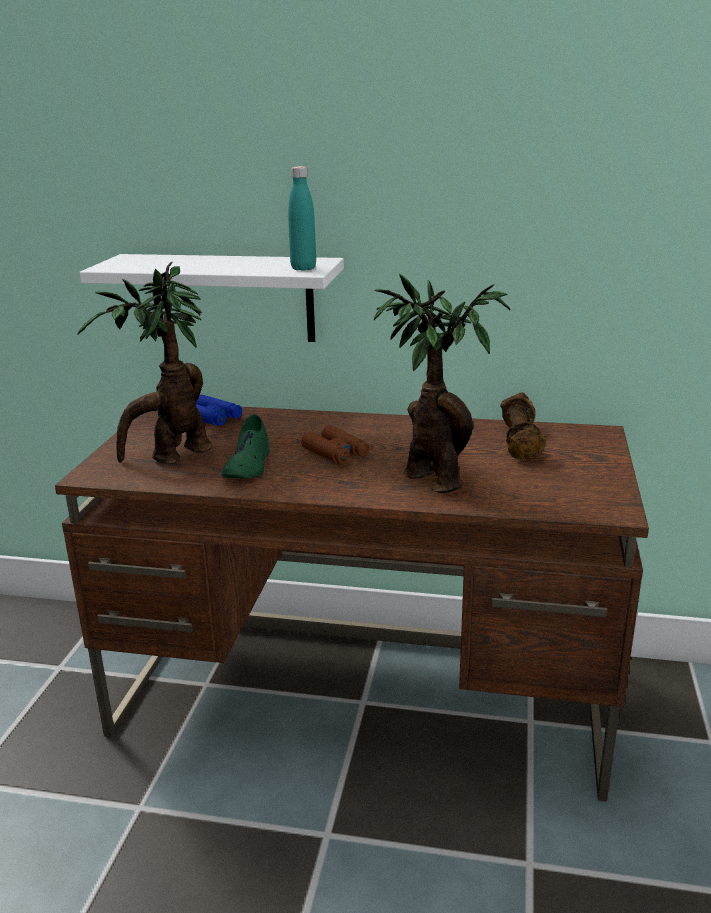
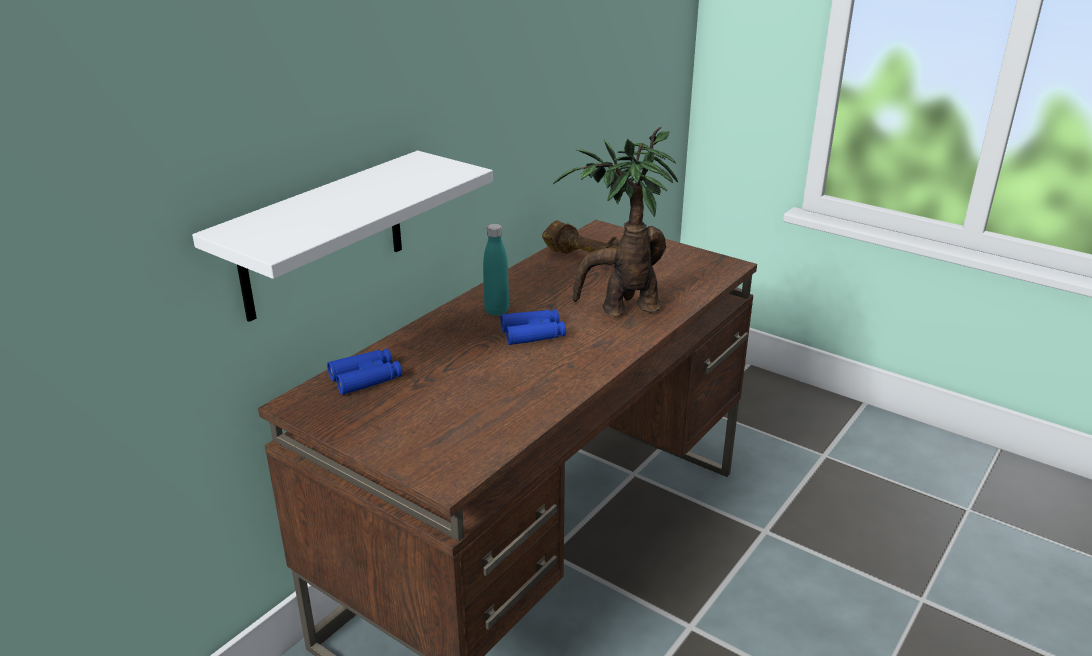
camera: 65 degrees left, 5 degrees up
potted plant [77,261,212,464] -> none
green shoe [222,414,269,478] -> none
turquoise bottle [288,166,316,271] -> turquoise bottle moved to [483,224,509,316]
brown binoculars [301,425,370,464] -> blue binoculars [500,309,566,345]

